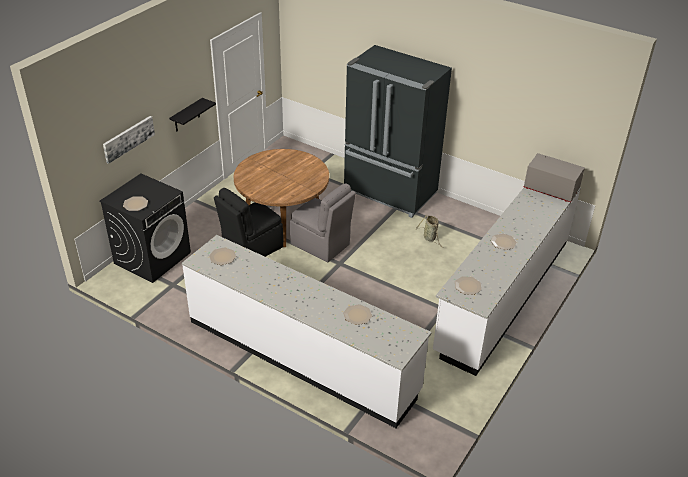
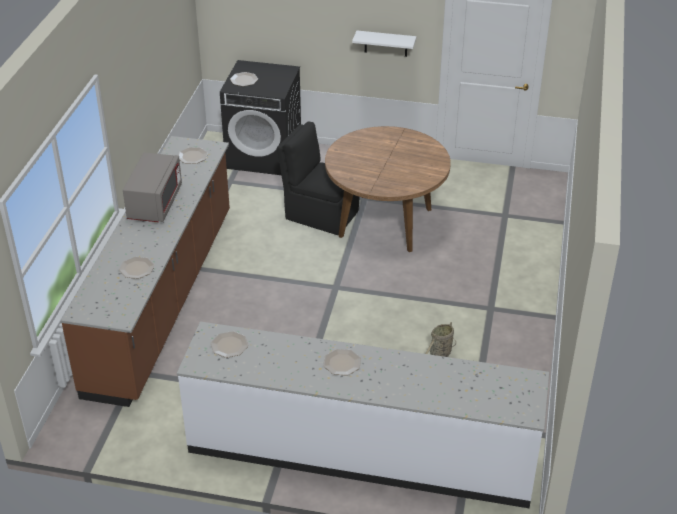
camera: 70 degrees right, 0 degrees up
picture [103,116,155,164] -> none
black shelf [169,98,216,132] -> white shelf [352,31,416,57]
white counter [182,235,432,428] -> brown counter [61,136,230,407]
grey chair [290,183,356,262] -> none
black fridge [344,45,452,218] -> none
grey microwave [524,153,585,202] -> grey microwave moved to [123,153,182,222]

